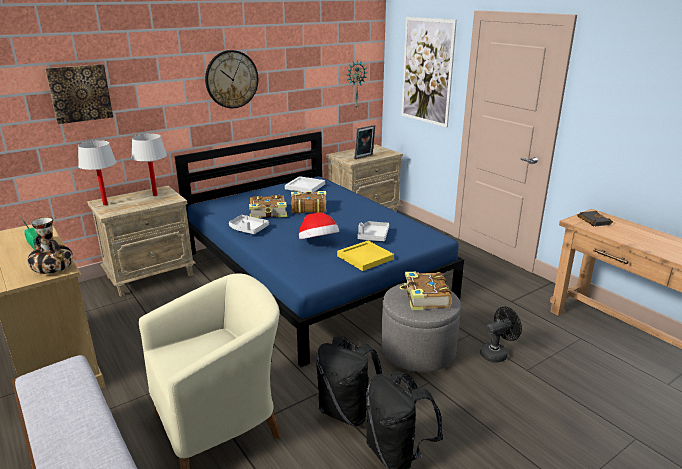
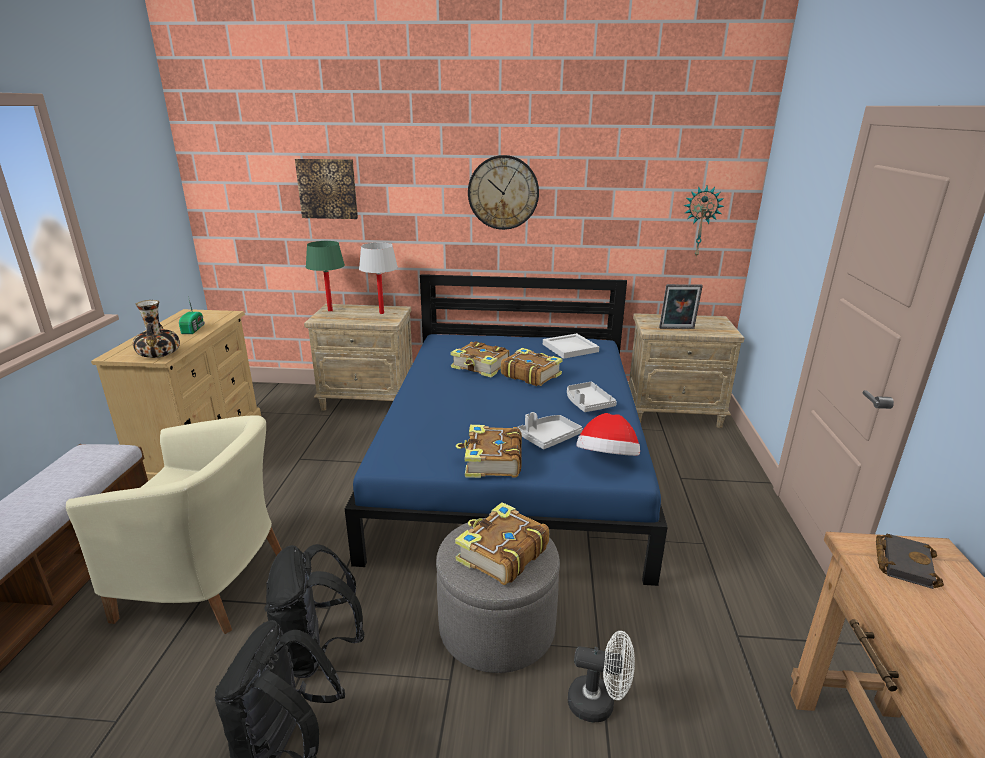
camera: 40 degrees right, 0 degrees up
white table lamp [78,140,116,206] -> green table lamp [306,241,345,312]
grey tray [229,215,269,234] -> grey tray moved to [567,382,617,412]
hat [299,212,339,239] -> hat moved to [576,413,640,456]
yellow tray [337,241,394,271] -> book [456,425,522,478]
picture [401,17,457,127] -> none
black fan [480,307,522,363] -> white fan [568,631,635,722]

